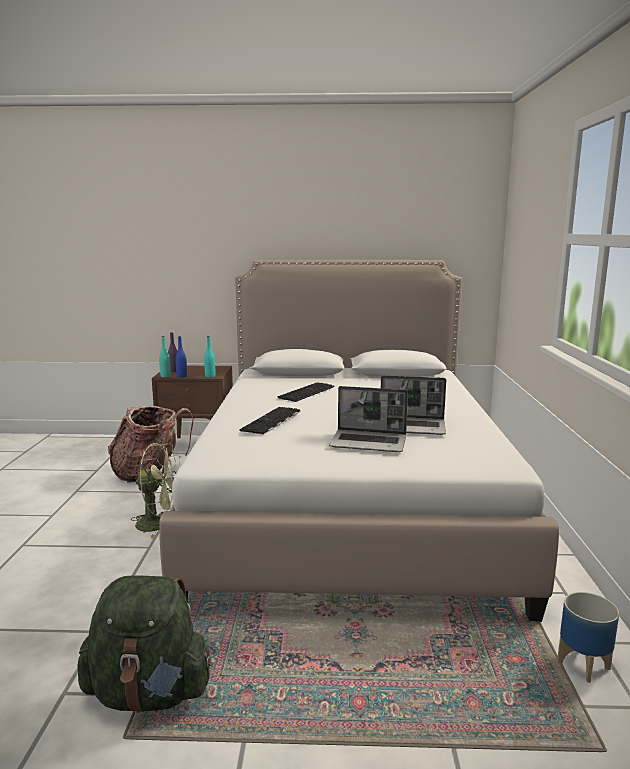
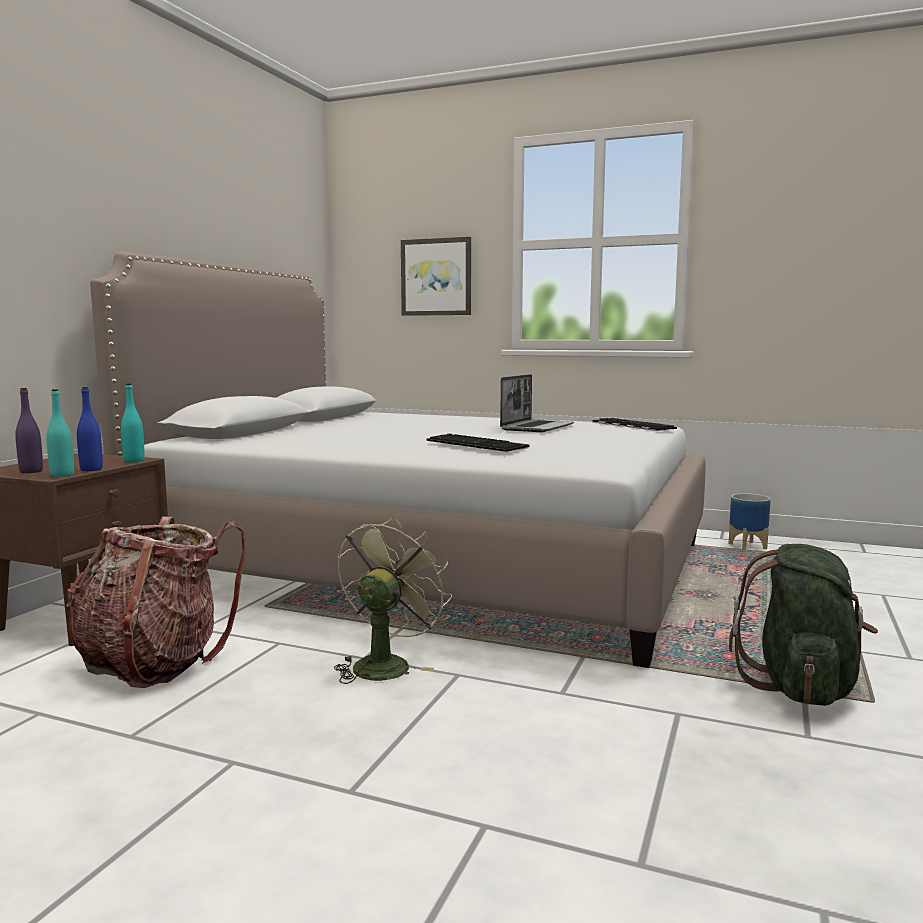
camera: 70 degrees left, 5 degrees down
keyboard [277,382,334,402] -> keyboard moved to [592,418,677,431]
laptop [329,386,408,452] -> none
none -> picture [401,237,471,316]

